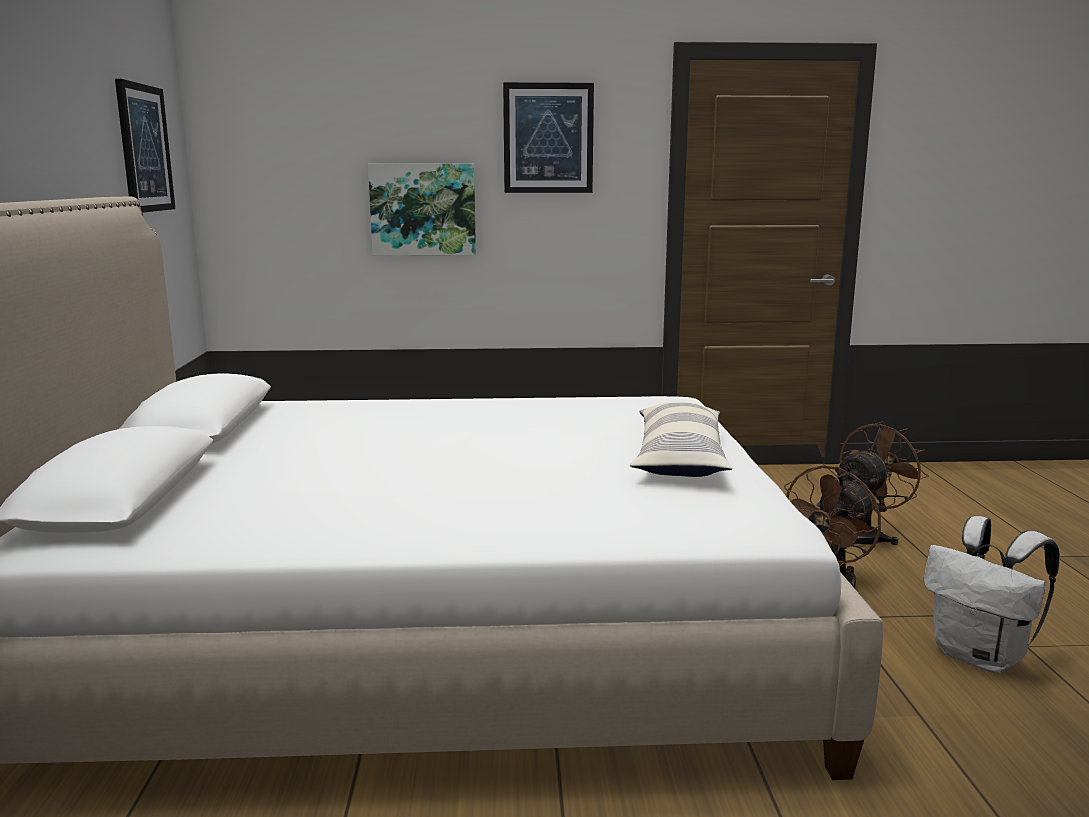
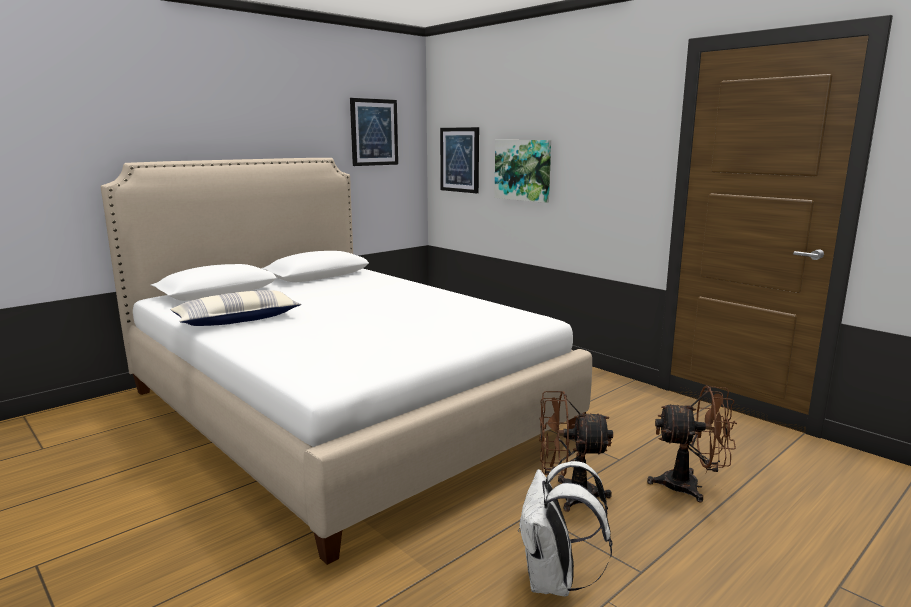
camera: 50 degrees right, 0 degrees up
picture [503,82,594,193] -> picture moved to [440,127,479,193]
pillow [630,402,732,477] -> pillow moved to [171,290,301,326]

